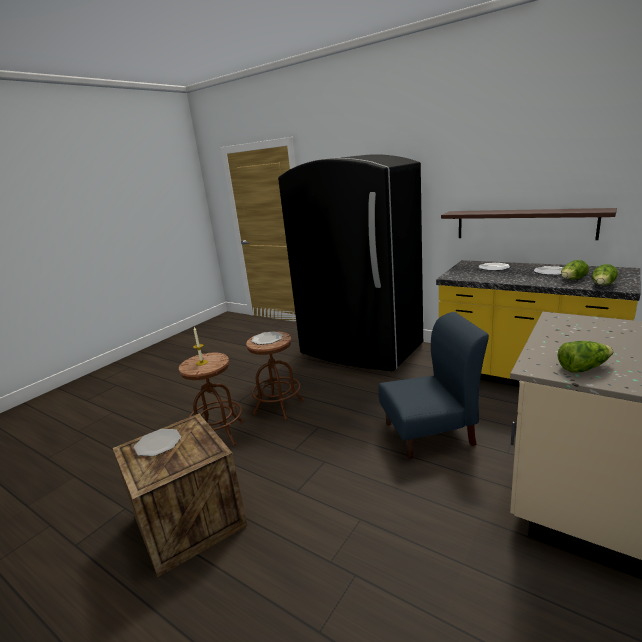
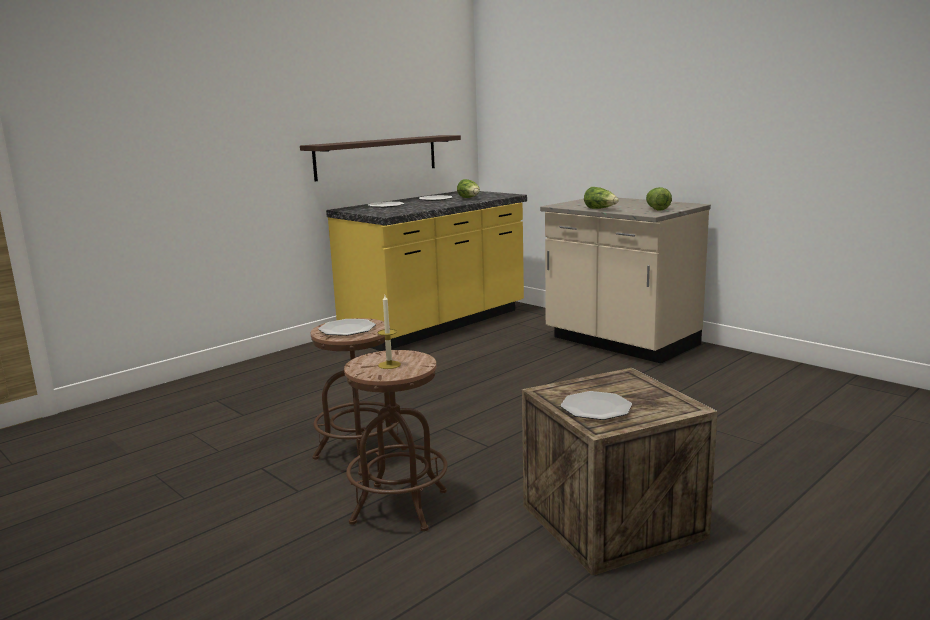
camera: 80 degrees left, 5 degrees down
black fridge [278,154,423,371] -> none
blue chair [378,312,489,459] -> none
lettuce [592,264,618,285] -> lettuce moved to [584,187,619,209]

